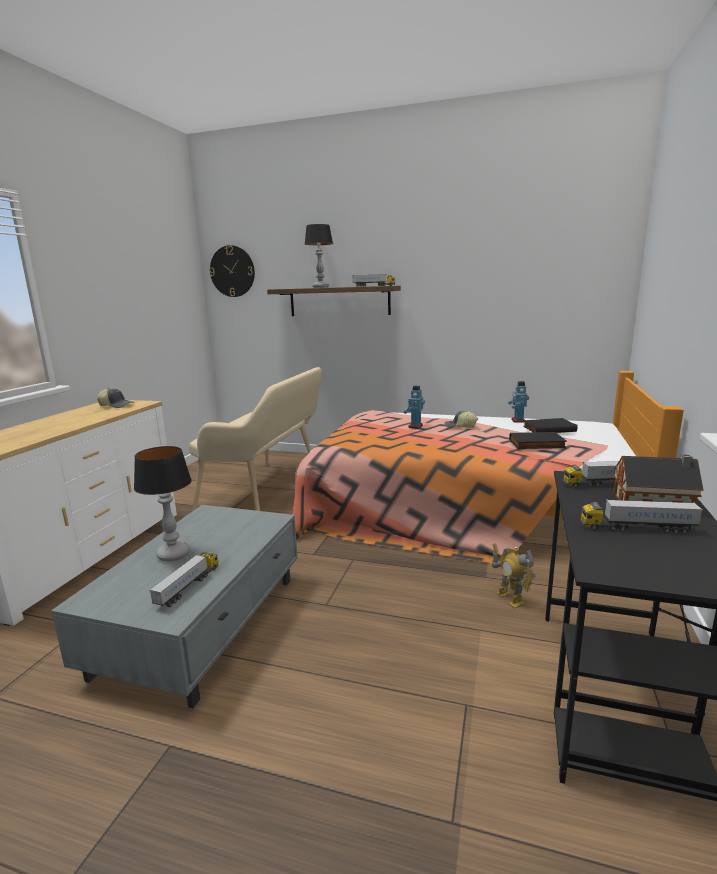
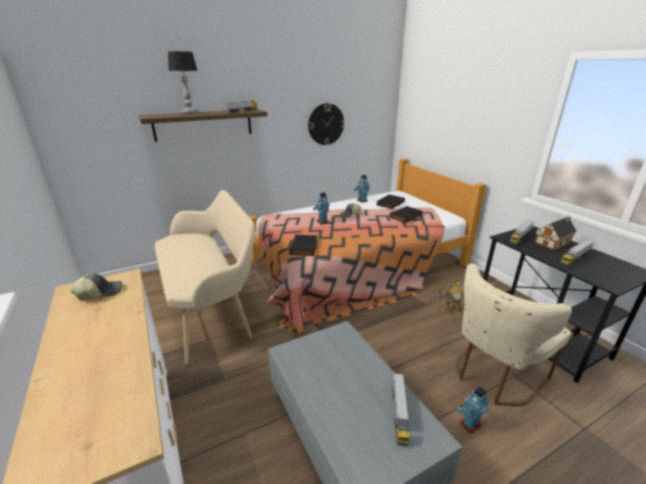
camera: 45 degrees left, 10 degrees up
table lamp [134,446,192,561] -> none
toy truck [150,552,219,607] -> toy truck turned 150 degrees counterclockwise [392,373,410,446]
wall clock [209,245,255,297] -> wall clock moved to [308,103,344,145]
none -> black book [289,234,317,256]
none -> beige chair [456,264,572,406]
none -> toy robot [456,386,489,433]

